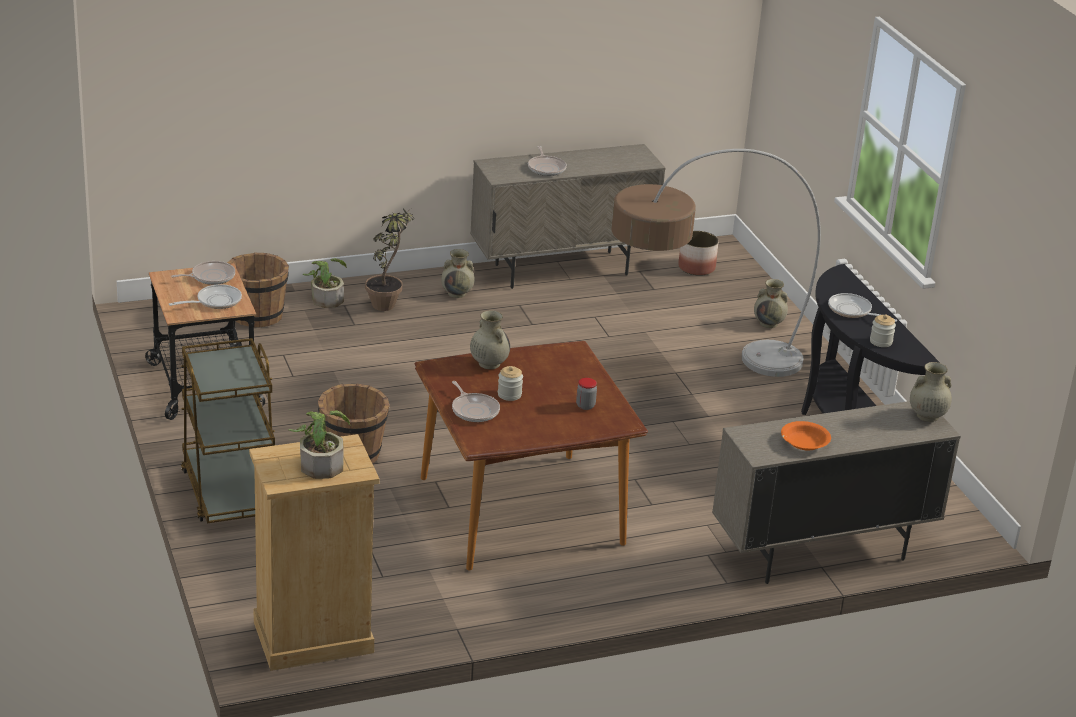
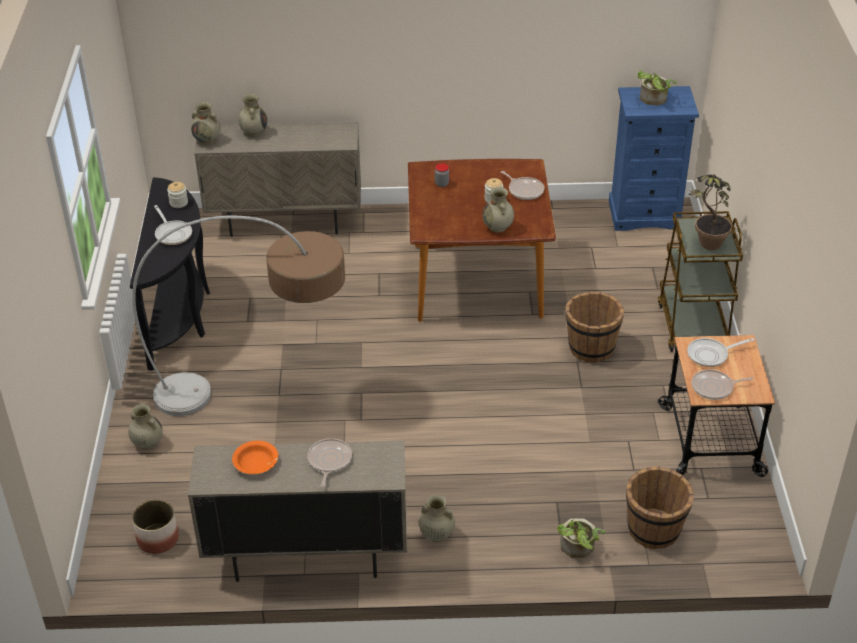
camera: 160 degrees left, 10 degrees up
beige dresser [249,434,379,671] -> blue dresser [609,86,699,231]
potted plant [365,207,414,311] -> potted plant moved to [689,174,732,250]
frying pan [452,381,500,422] -> frying pan turned 150 degrees clockwise [501,171,544,200]
orange bowl [781,421,831,450] -> orange bowl moved to [232,441,278,474]
none -> beige vase [238,94,267,137]

